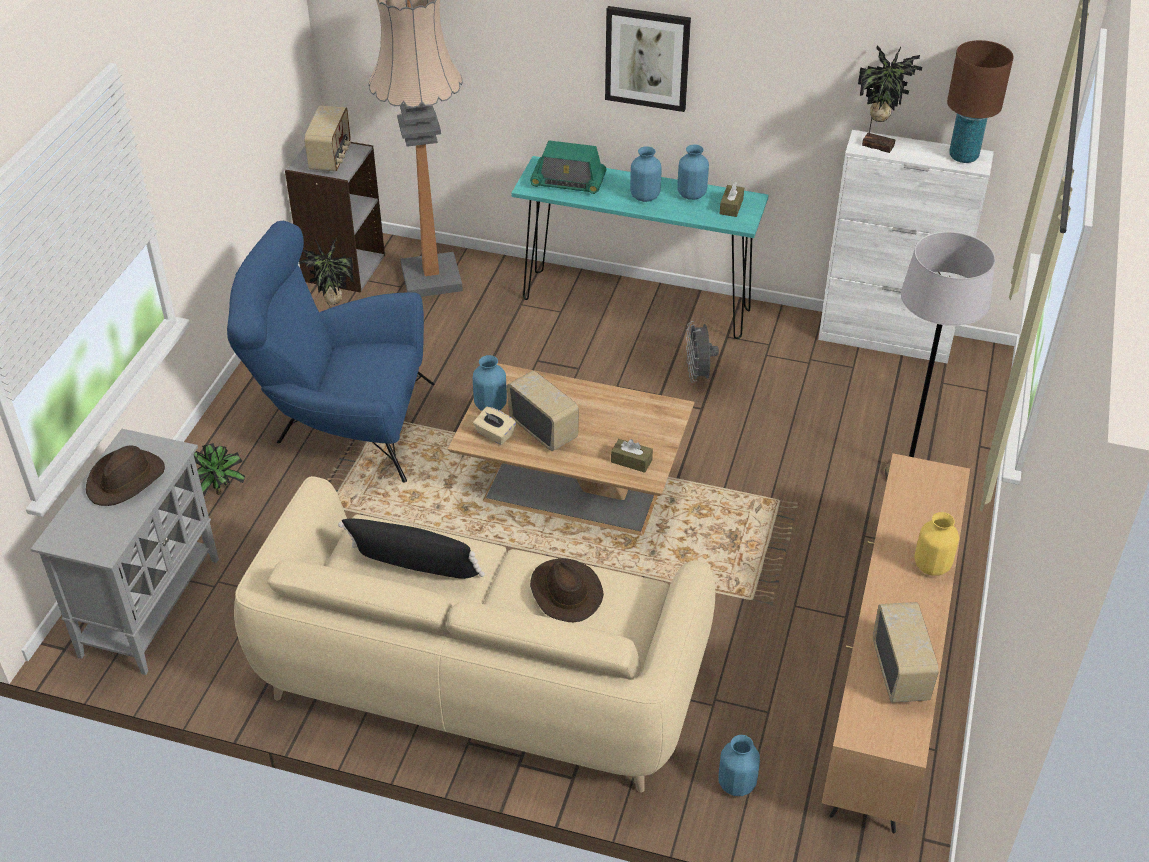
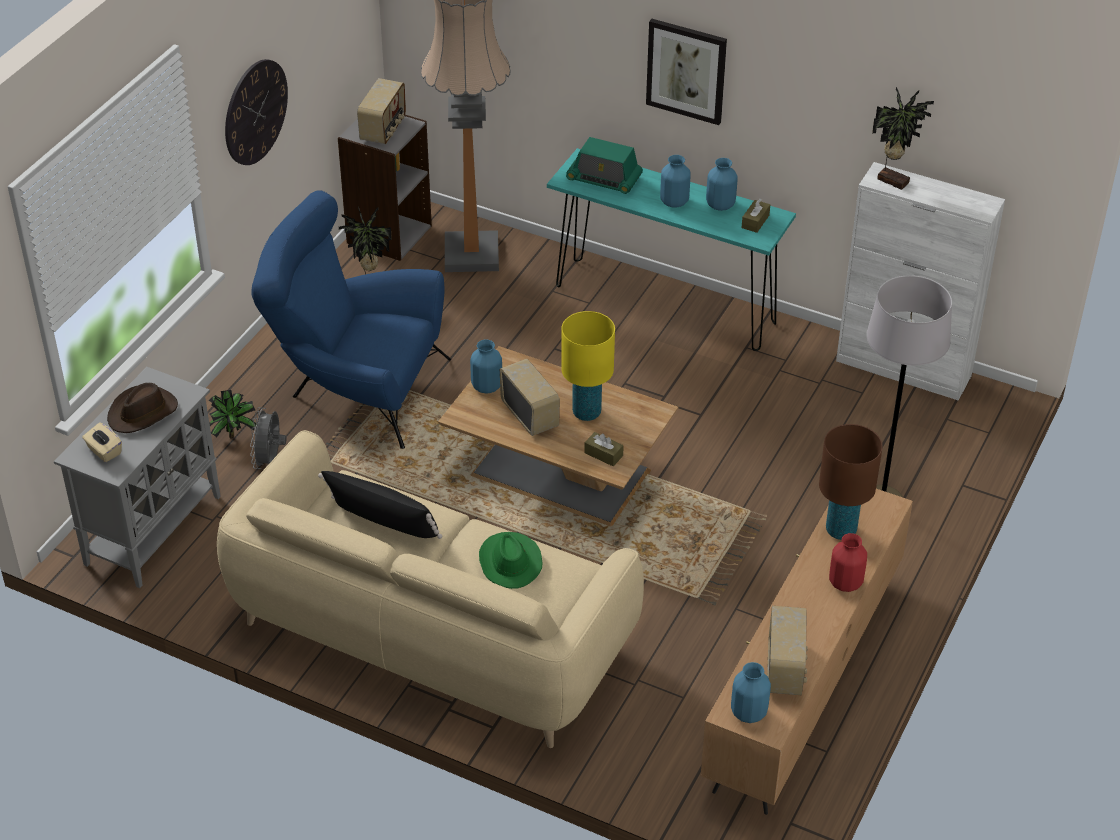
camera: 10 degrees right, 0 degrees up
beige tissue box [473,407,516,445] -> beige tissue box moved to [82,423,122,462]
brown hat [530,558,604,622] -> green hat [479,532,542,589]
grey fan [686,321,719,383] -> grey fan moved to [250,407,287,469]
blue vase [718,735,760,796] -> blue vase moved to [731,662,771,723]
yellow vase [914,512,959,576] -> red vase [829,533,867,592]
brown table lamp [947,40,1014,163] -> brown table lamp moved to [819,424,883,540]
none -> wall clock [225,59,288,165]
none -> yellow table lamp [561,311,615,421]

